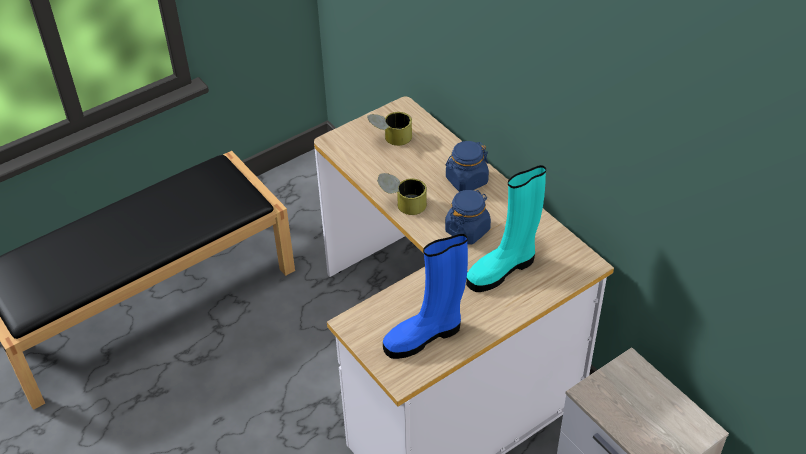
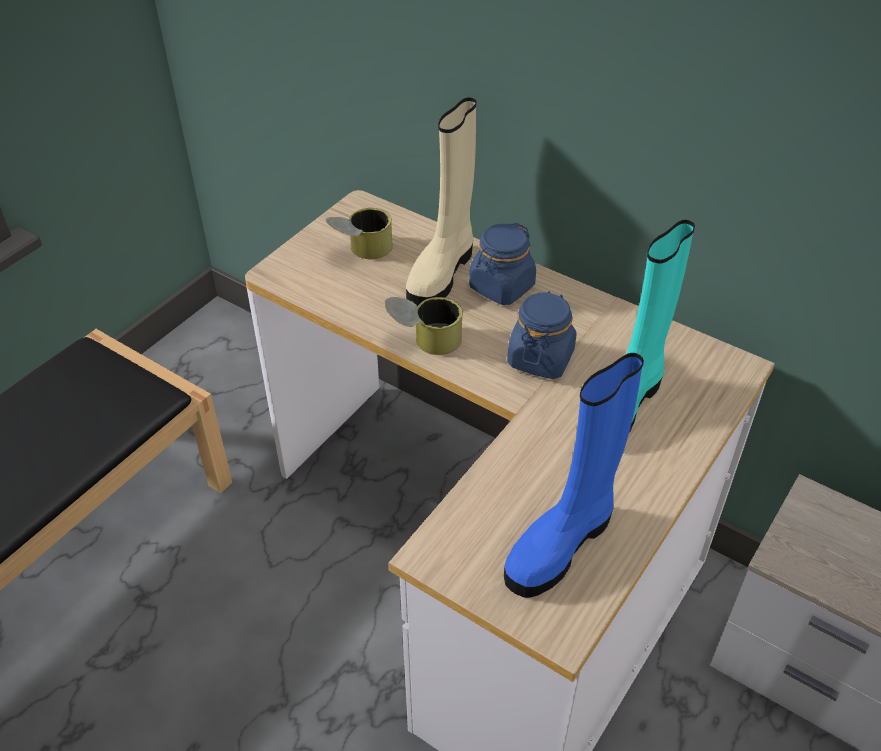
camera: 20 degrees left, 0 degrees up
none -> beige boot [406,97,476,306]

